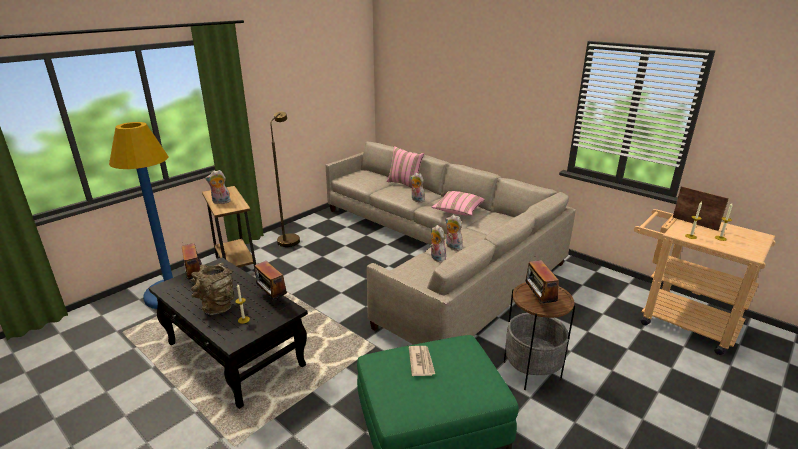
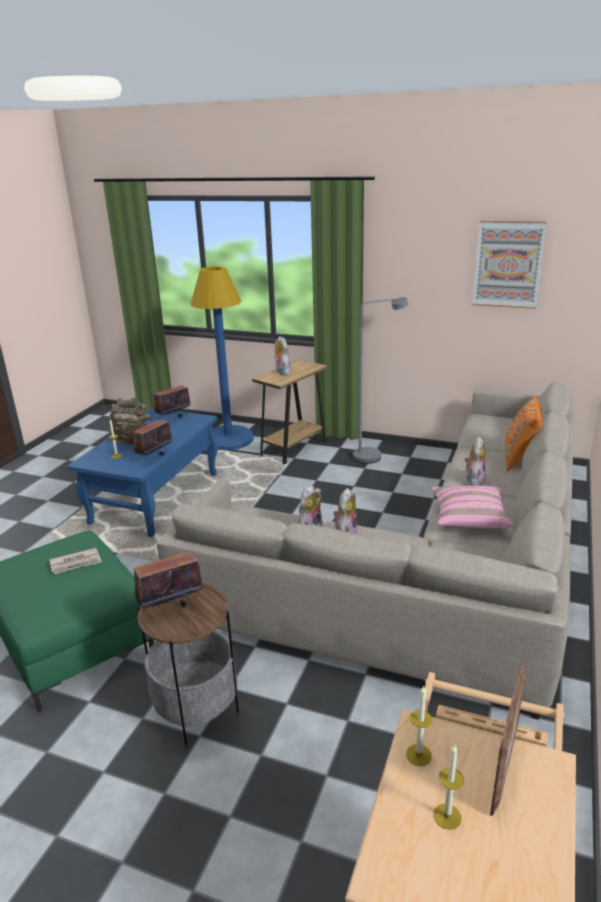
camera: 70 degrees right, 0 degrees up
black coffee table [149,257,308,409] -> blue coffee table [67,408,218,537]
brown floor lamp [270,112,300,247] -> grey floor lamp [353,297,408,464]
pink pillow [387,146,424,188] -> orange pillow [505,396,543,471]
none -> picture [473,220,547,309]

